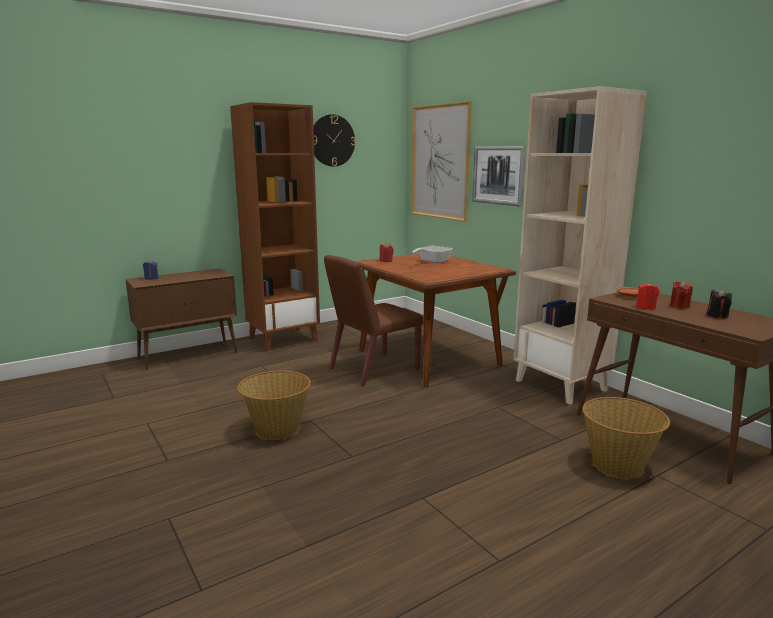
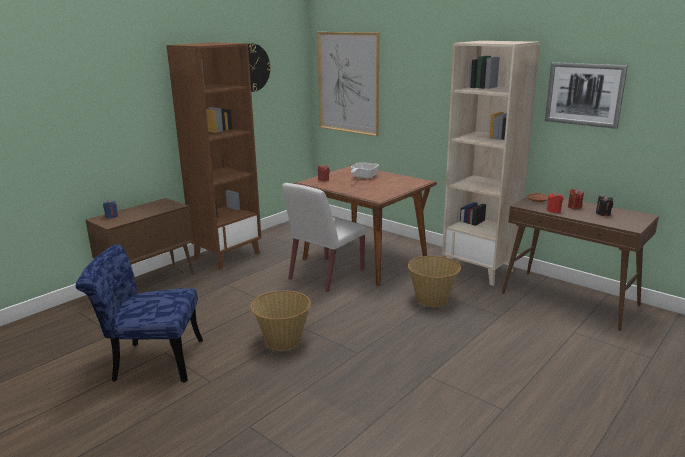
camera: 15 degrees left, 5 degrees up
brown chair [324,255,423,387] -> white chair [282,183,367,292]
picture [472,146,526,207] -> picture moved to [545,62,628,129]
basket [582,397,670,479] -> basket moved to [408,256,461,307]
none -> blue chair [75,244,203,383]

